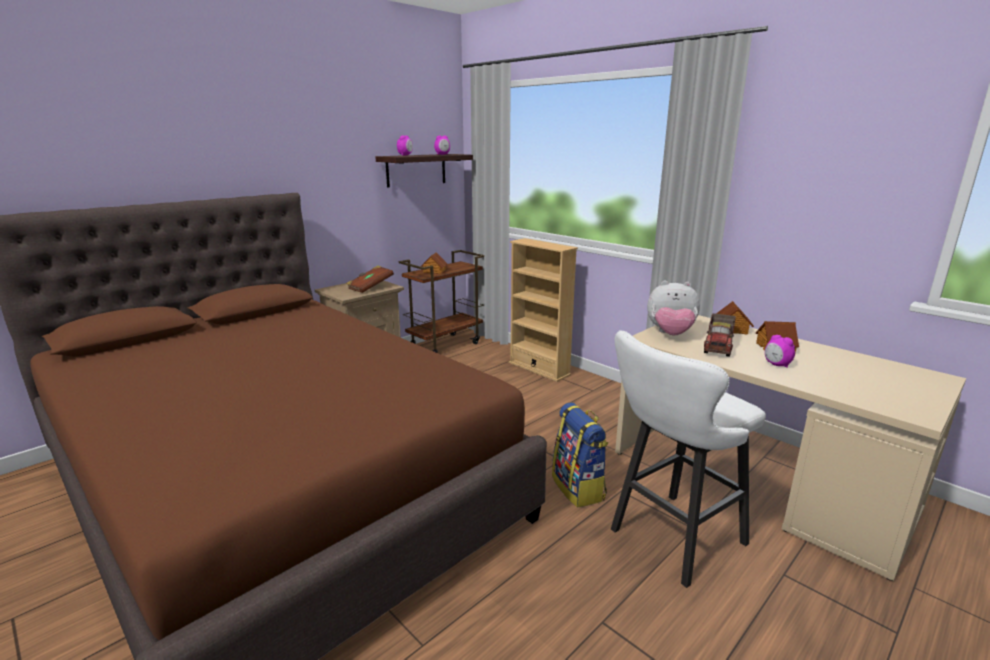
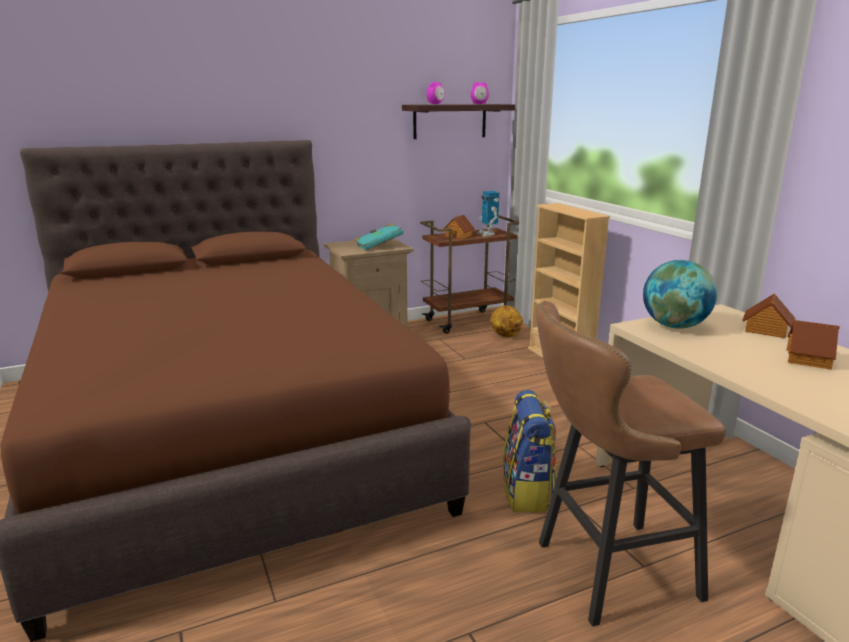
camera: 20 degrees right, 0 degrees up
brown book [346,266,394,293] -> turquoise book [354,223,404,250]
white stool [611,330,766,588] -> brown stool [536,301,726,627]
plush toy [647,281,700,335] -> globe [643,260,717,329]
toy truck [704,313,736,357] -> none
alarm clock [765,335,795,368] -> none
none -> toy robot [477,191,499,237]
none -> basketball [490,305,523,337]

